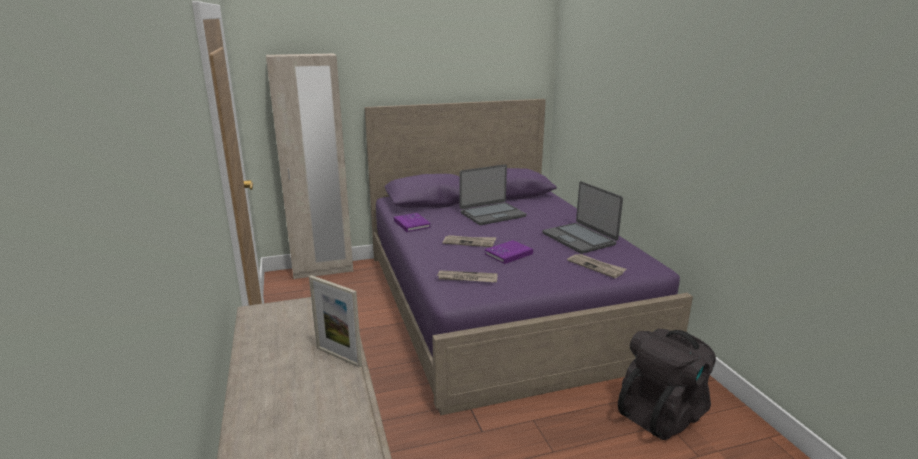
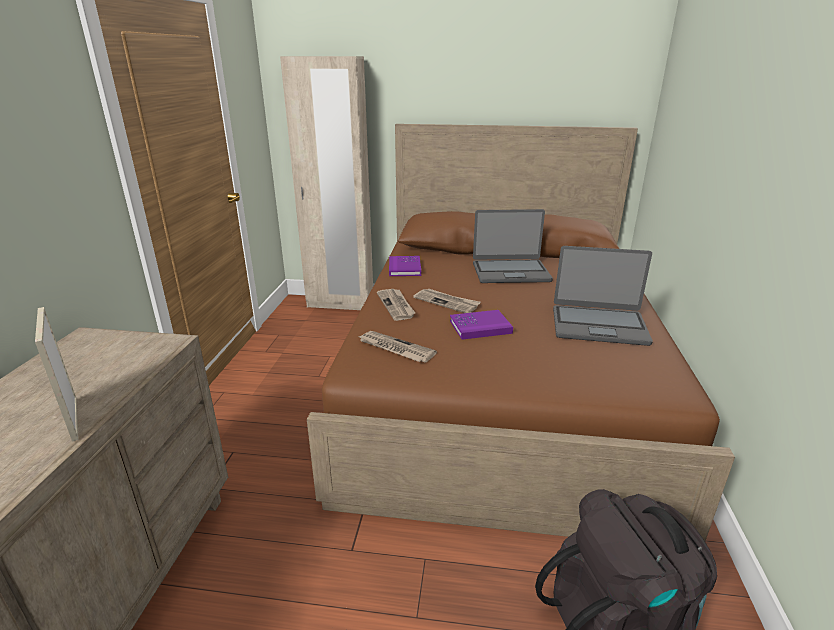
camera: 25 degrees right, 5 degrees up
purple bed [364,99,693,415] -> brown bed [307,124,735,541]
laptop [542,181,623,254] -> laptop turned 75 degrees counterclockwise [553,246,653,346]
newspaper [567,254,626,278] -> newspaper moved to [377,289,415,321]

